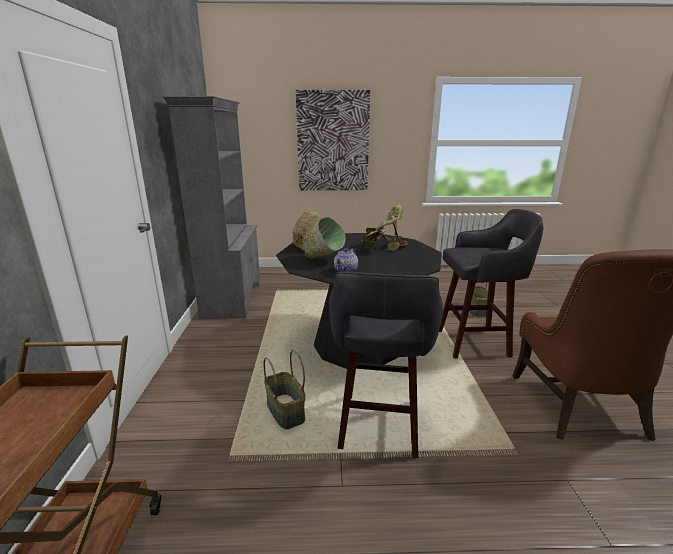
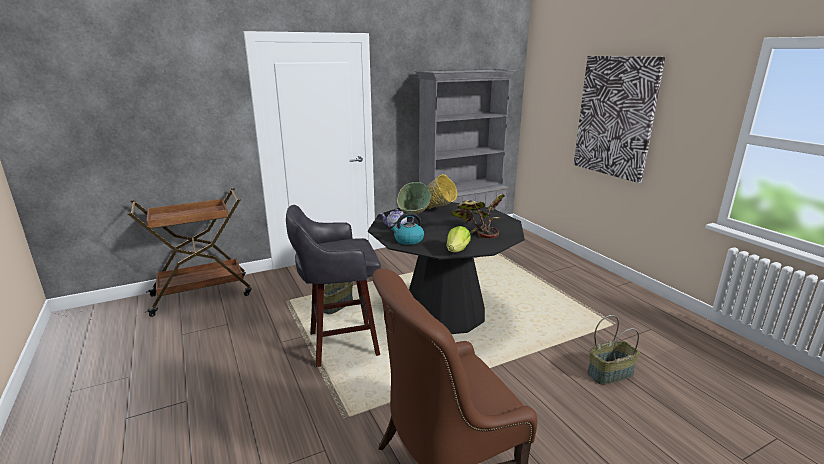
camera: 65 degrees right, 0 degrees up
grey stool [439,209,544,359] -> none
none -> kettle [390,213,424,245]
none -> lettuce [447,226,471,253]

